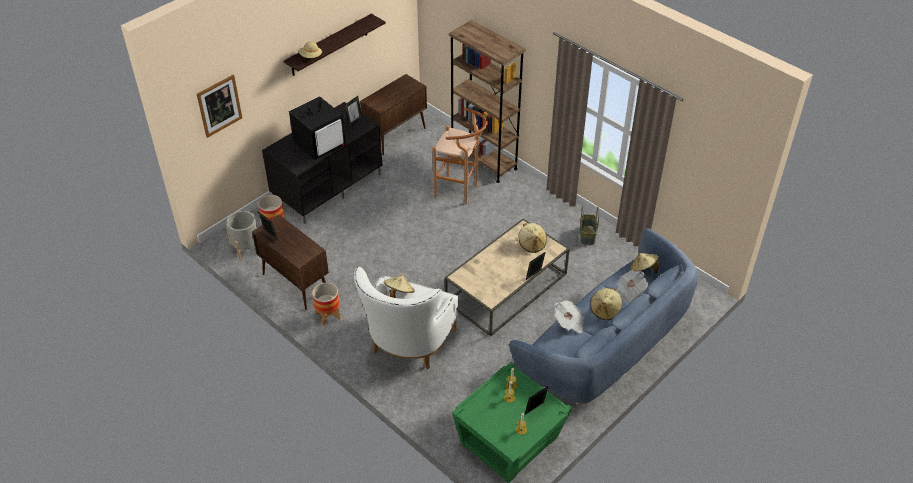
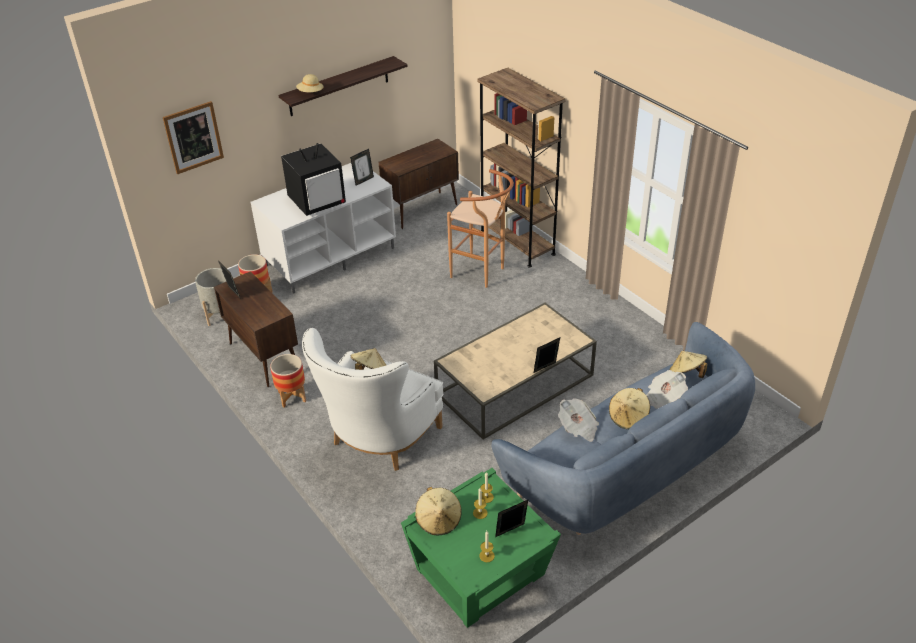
camera: 10 degrees right, 5 degrees down
black tv stand [262,102,382,224] -> white tv stand [251,163,396,293]
beige hat [519,223,547,253] -> beige hat moved to [415,487,462,535]
basket [580,206,599,245] -> none

